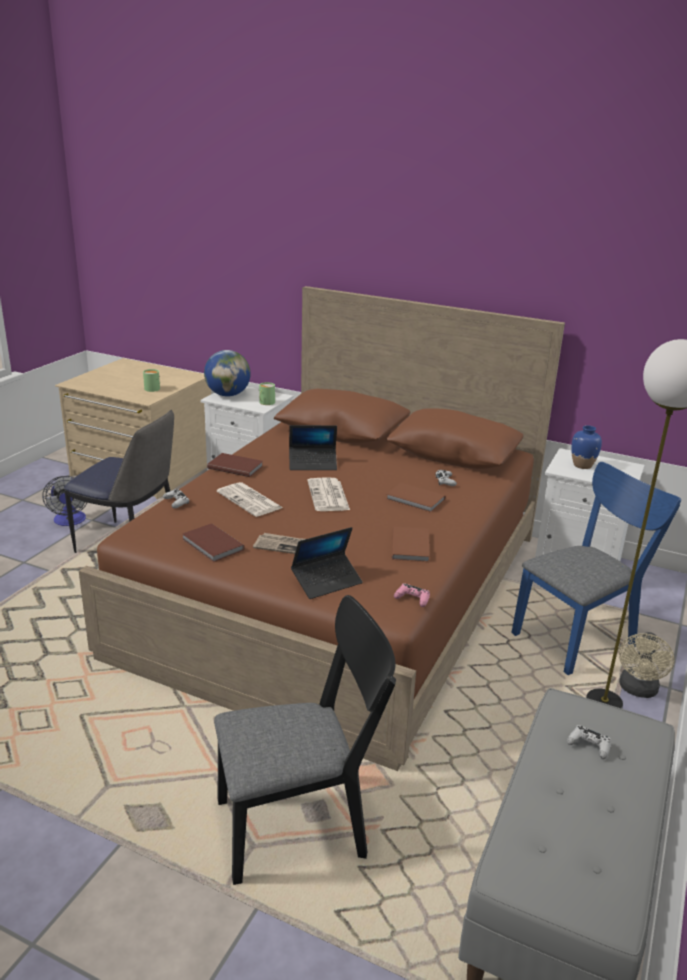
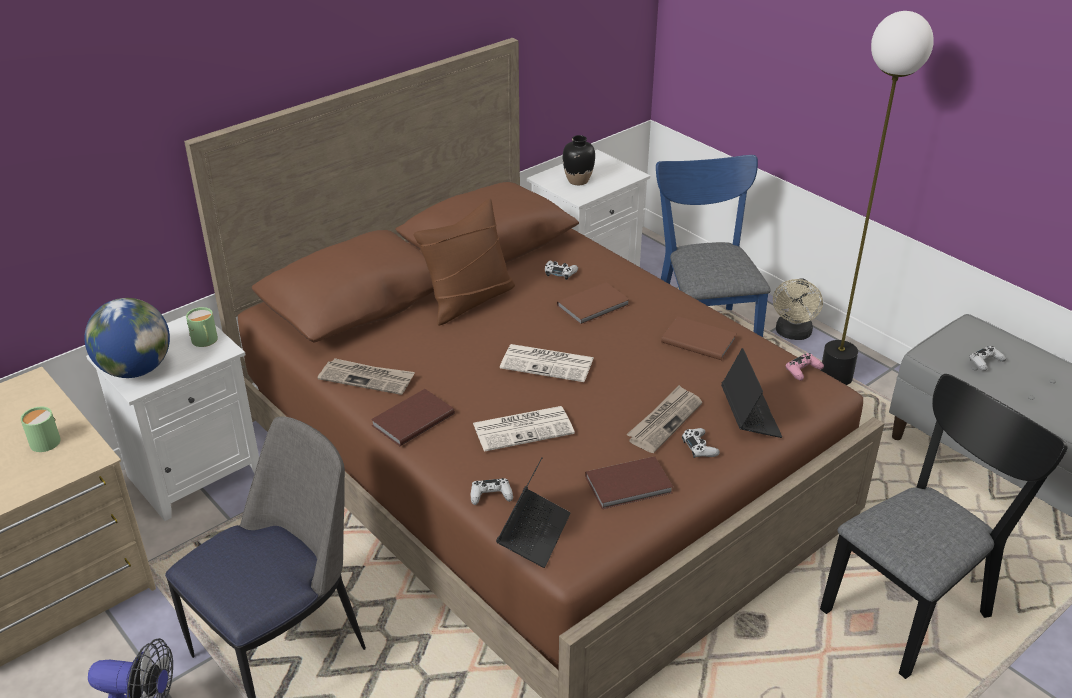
camera: 65 degrees left, 10 degrees up
black chair [214,595,396,885] -> black chair turned 45 degrees clockwise [820,374,1068,679]
laptop [289,425,337,470] -> laptop moved to [496,457,571,568]
blue vase [571,425,602,469] -> black vase [563,135,595,185]
beige fan [619,632,675,698] -> beige fan turned 60 degrees clockwise [773,278,823,340]
none -> newspaper [318,358,415,395]
none -> brown pillow [413,199,515,326]
none -> white game controller [682,428,720,458]

